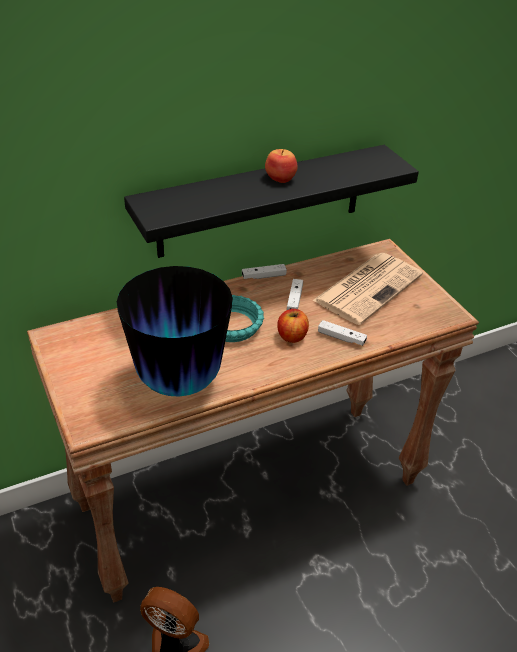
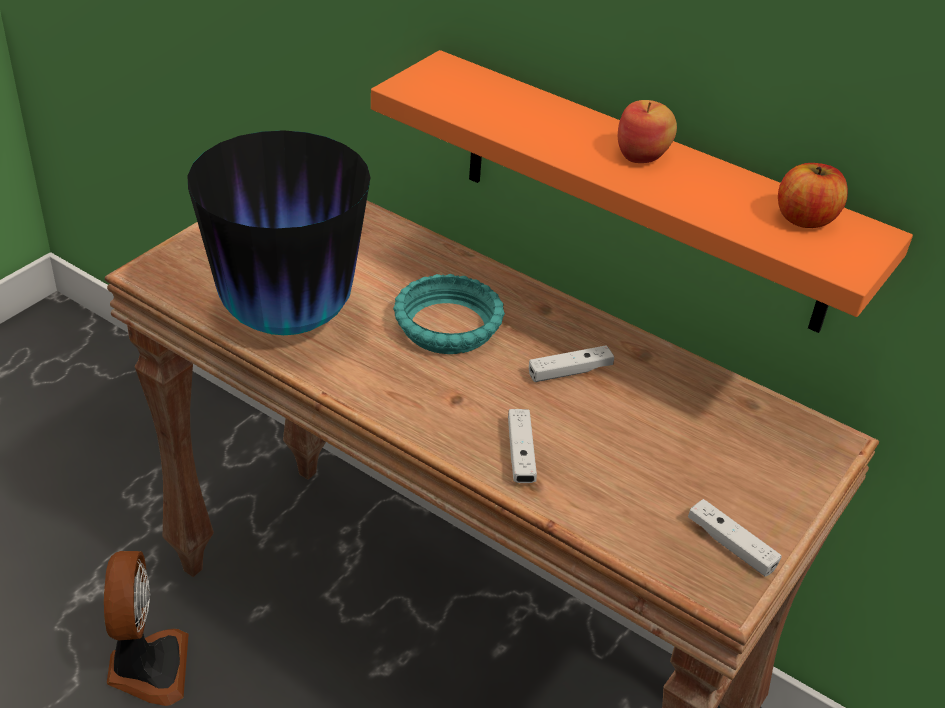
camera: 60 degrees right, 0 degrees up
black shelf [124,145,419,258] -> orange shelf [371,50,913,333]
white game controller [242,264,287,279] -> white game controller moved to [688,499,782,577]
apple [277,309,309,343] -> apple moved to [778,163,848,228]
newspaper [312,253,423,325] -> none

